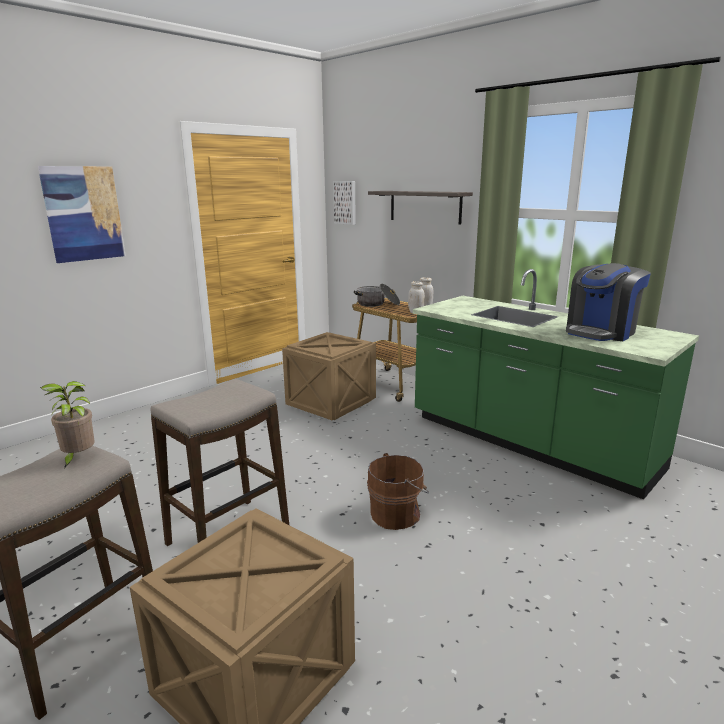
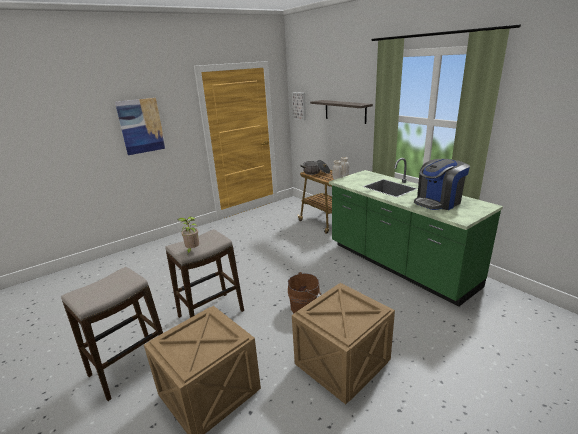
camera: 10 degrees right, 5 degrees up
potted plant [40,381,95,469] -> potted plant moved to [177,217,199,255]
crate [282,332,376,420] -> crate moved to [292,283,395,404]

